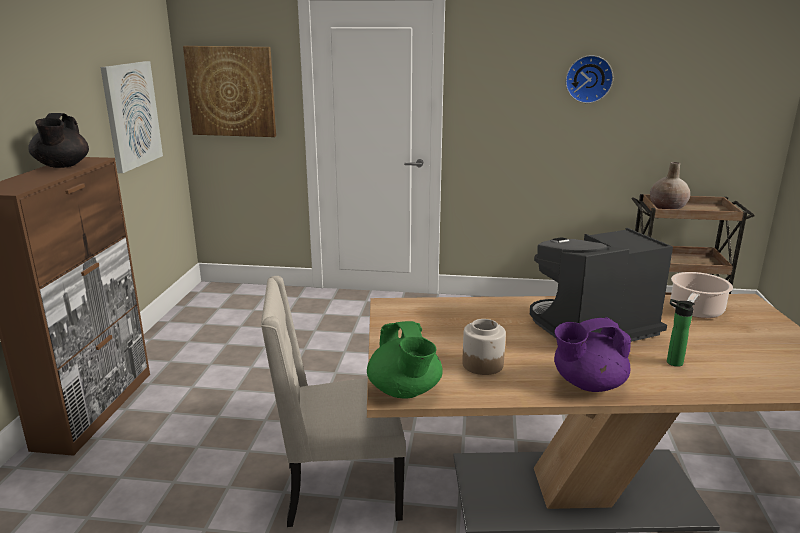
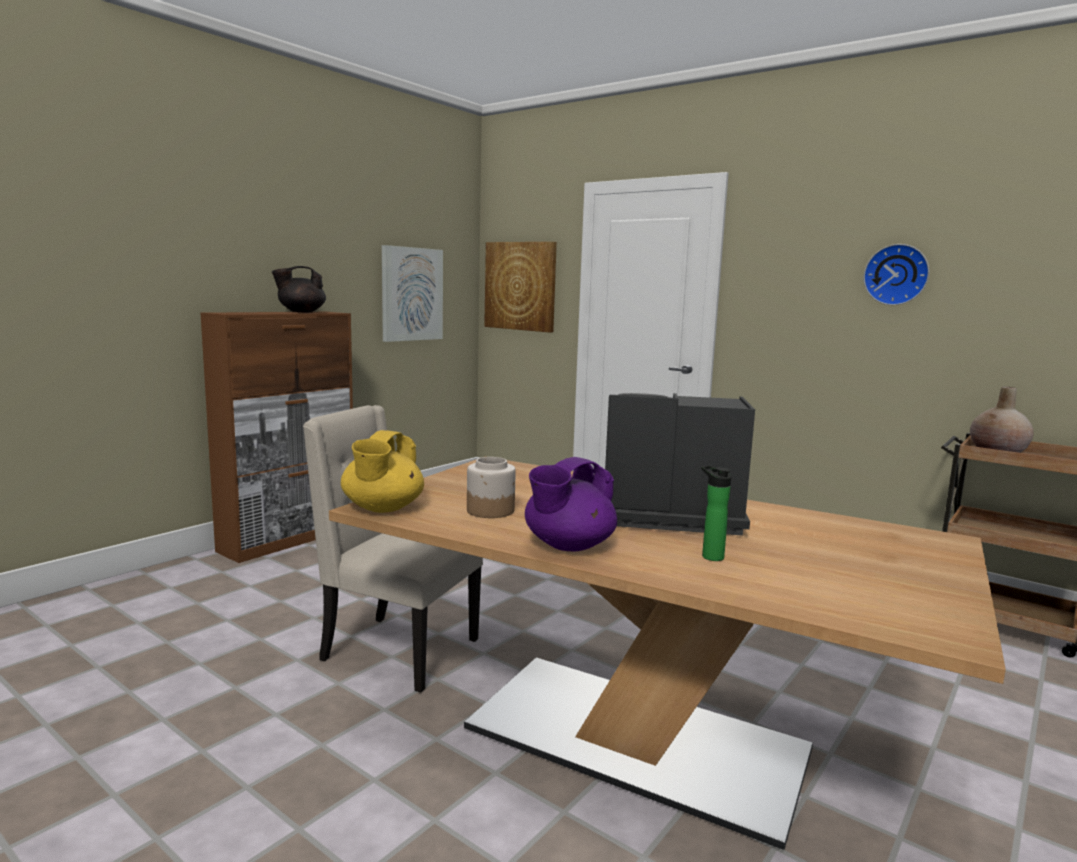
camera: 30 degrees right, 10 degrees down
black teapot [28,113,89,168] -> black teapot turned 45 degrees clockwise [272,266,326,313]
green teapot [367,321,443,399] -> yellow teapot [341,430,424,513]
purple teapot [554,317,631,392] -> purple teapot turned 60 degrees counterclockwise [525,457,617,552]
cooking pot [670,272,733,318] -> none

